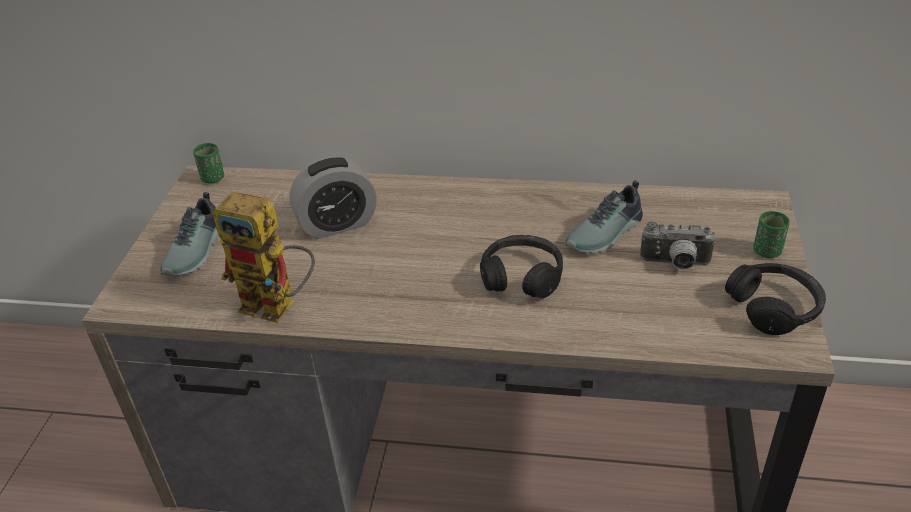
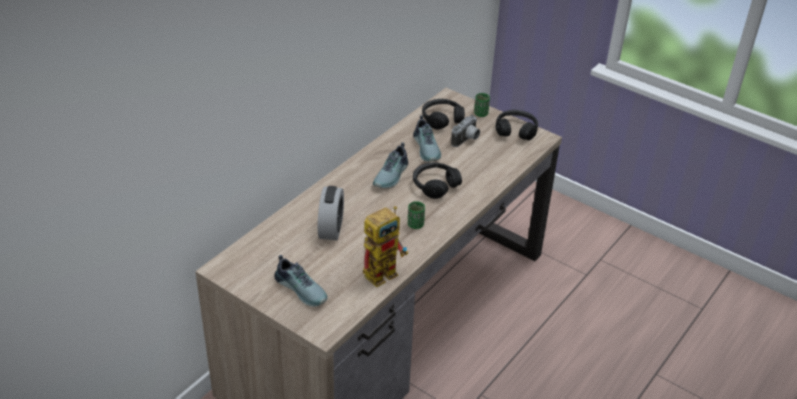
camera: 65 degrees left, 0 degrees up
green cup [193,143,224,184] -> green cup moved to [408,201,425,229]
none -> shoe [373,142,408,188]
none -> black headphones [422,99,465,130]

